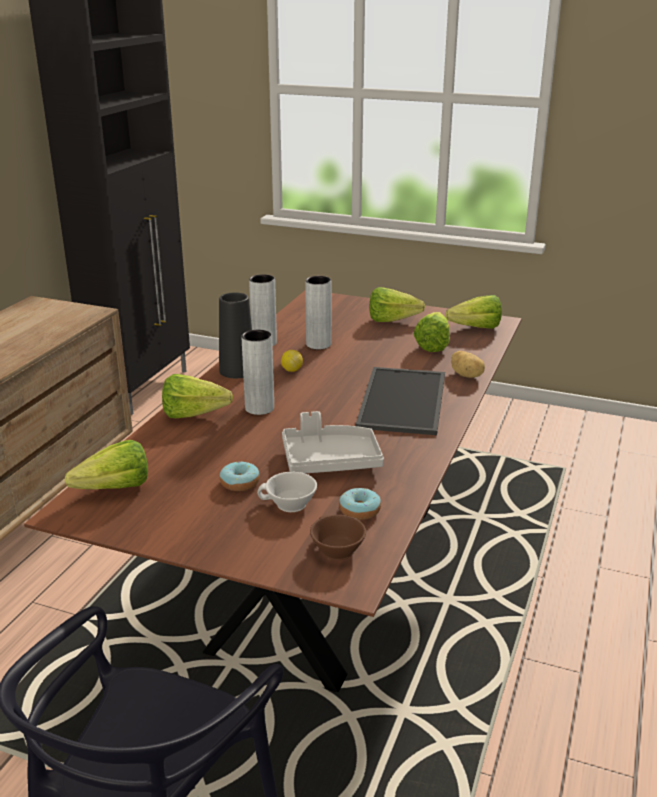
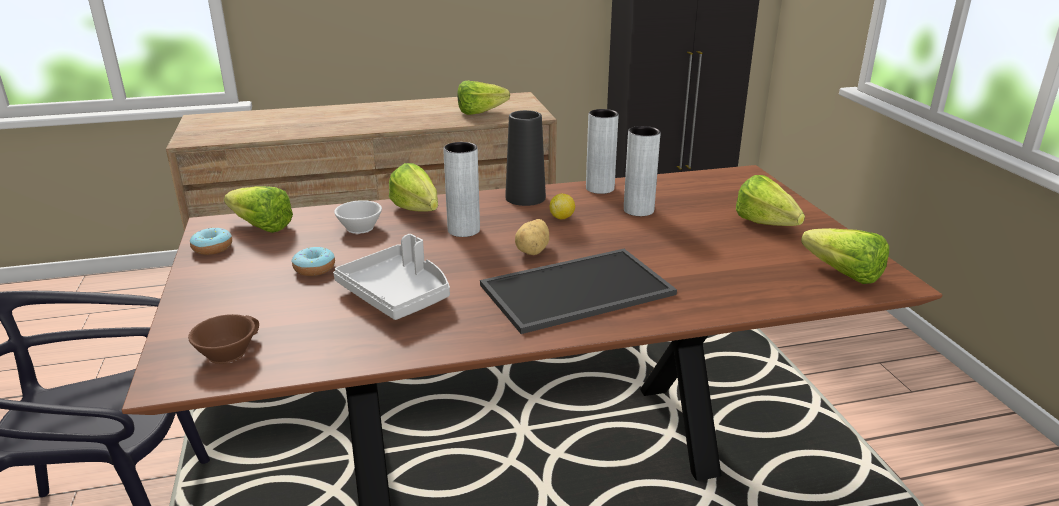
camera: 55 degrees right, 0 degrees up
white cup [257,472,317,512] -> white cup moved to [334,200,382,234]
donut [339,488,381,520] -> donut moved to [190,228,232,255]
lettuce [413,312,450,352] -> lettuce moved to [457,81,510,115]
potato [451,351,485,378] -> potato moved to [515,219,549,255]

